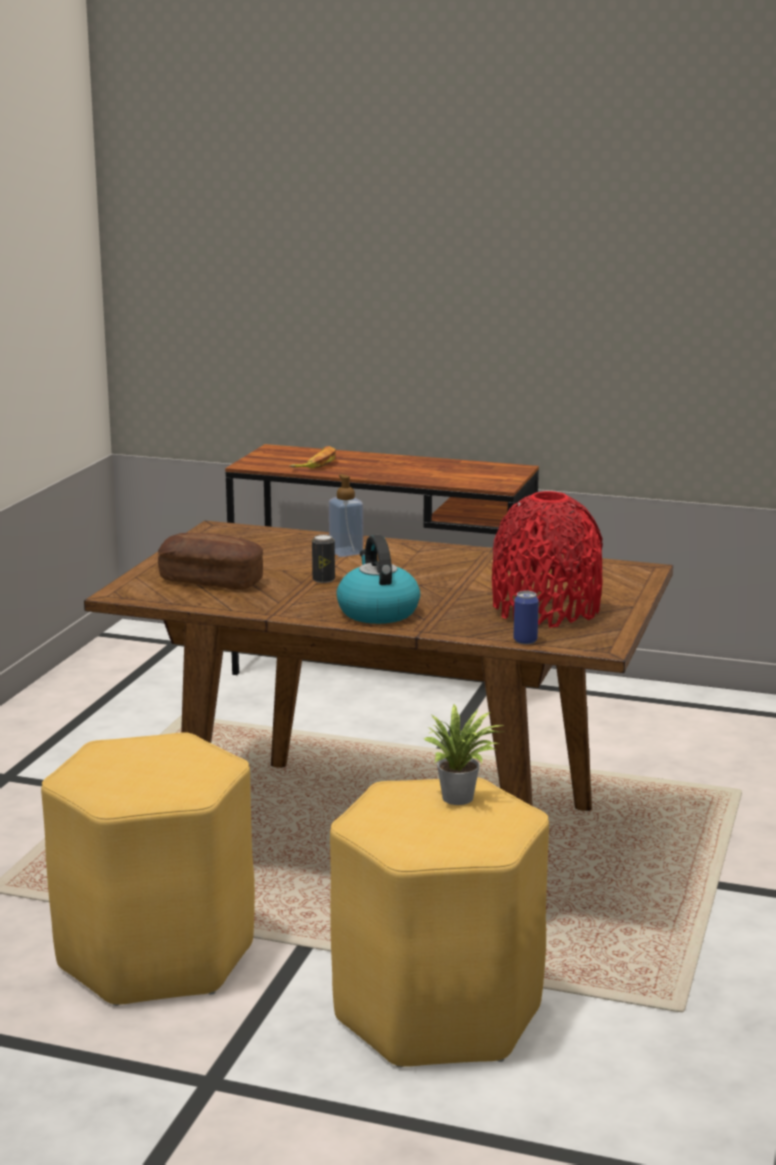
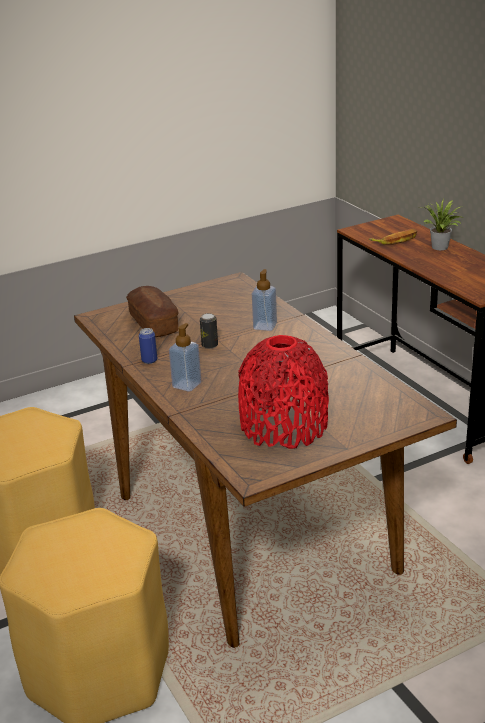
camera: 45 degrees right, 10 degrees up
kettle [336,535,420,624] -> soap dispenser [169,323,201,392]
potted plant [424,703,505,805] -> potted plant moved to [423,199,464,250]
can [514,591,539,644] -> can moved to [139,328,157,364]

